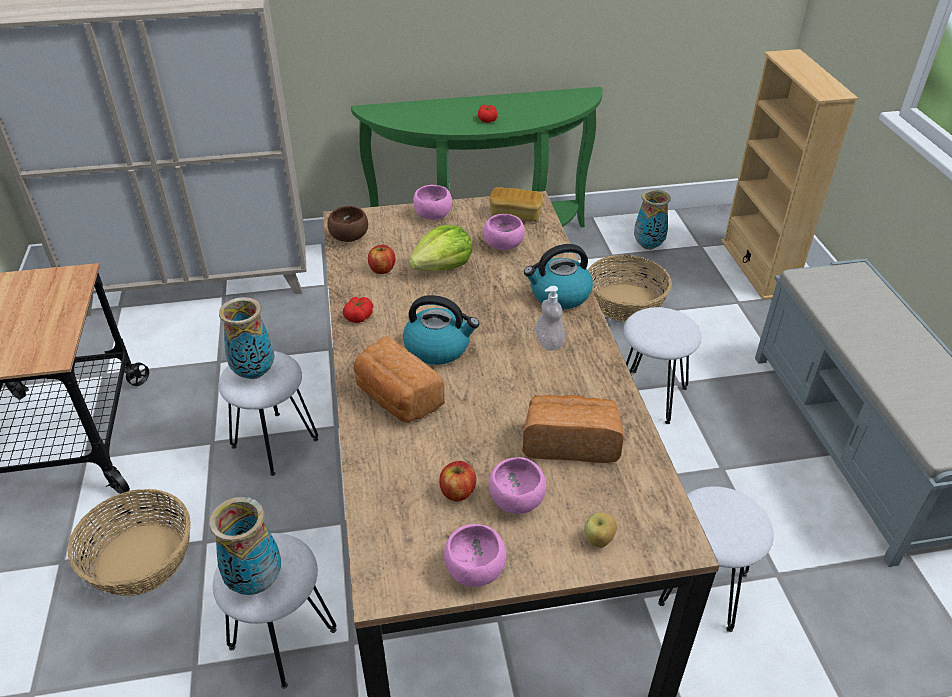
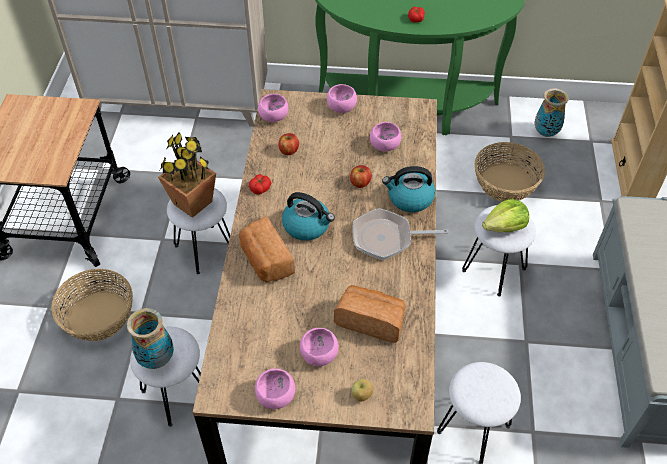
camera: 15 degrees right, 10 degrees up
vase [219,297,274,379] -> potted plant [158,133,216,218]
brown bowl [327,206,368,242] -> pink bowl [258,94,288,122]
lettuce [409,225,473,271] -> lettuce moved to [482,199,529,232]
apple [439,461,476,501] -> apple moved to [350,165,372,188]
bread [489,187,543,222] -> none
soap dispenser [536,286,565,351] -> frying pan [352,208,448,260]

